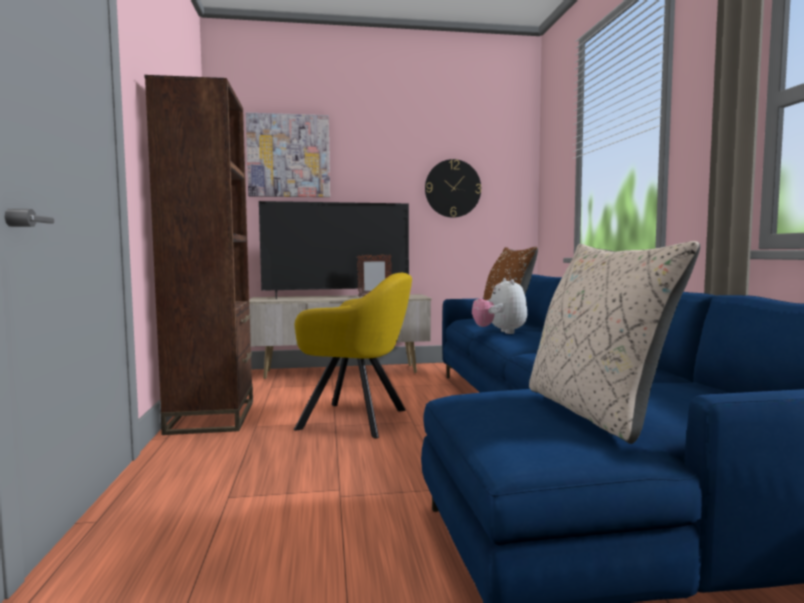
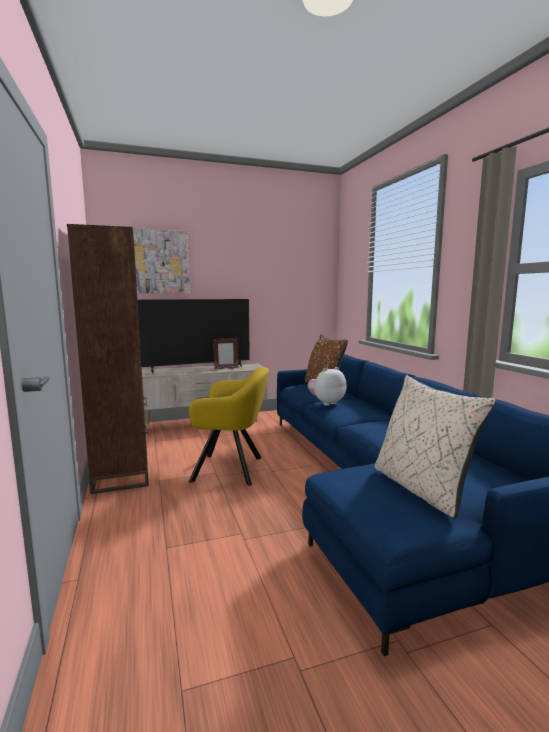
camera: 10 degrees left, 5 degrees up
wall clock [425,159,481,218] -> none
plush toy [472,278,527,334] -> plush toy turned 75 degrees clockwise [307,367,346,406]

